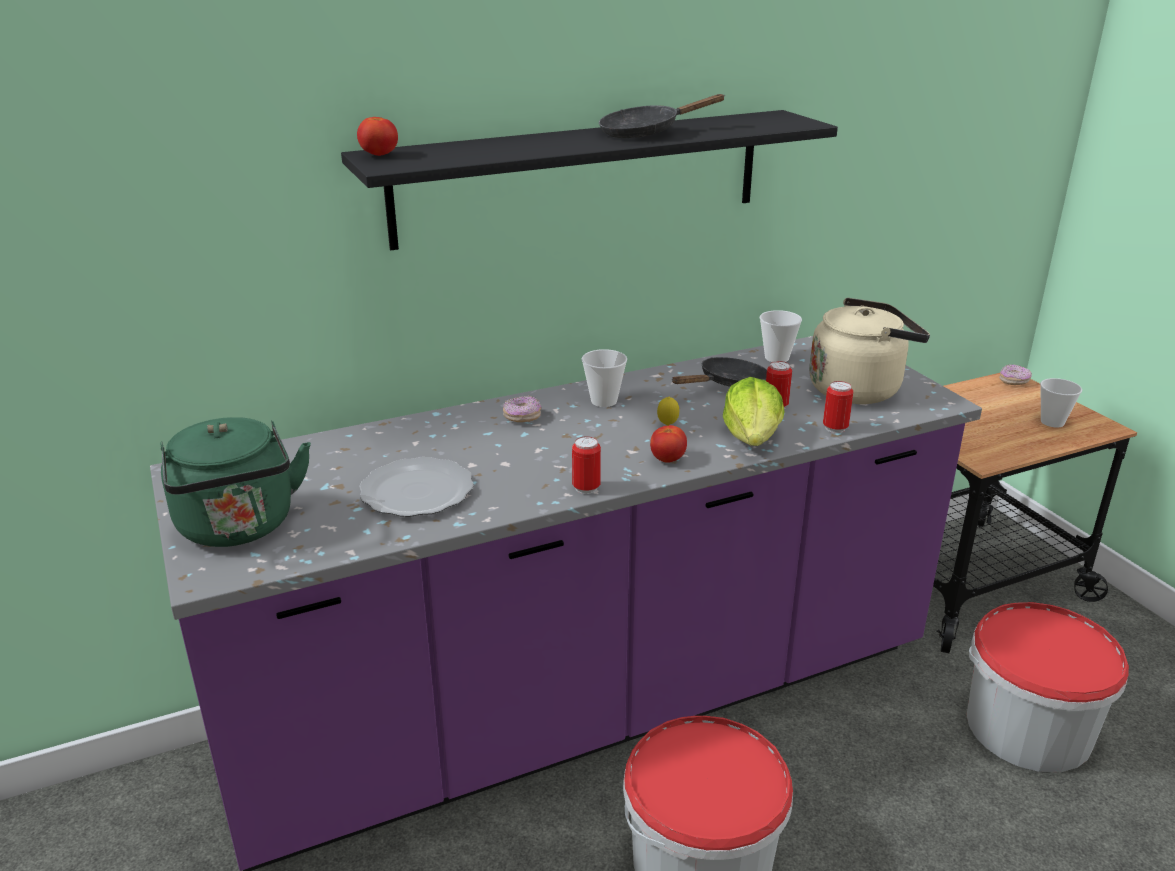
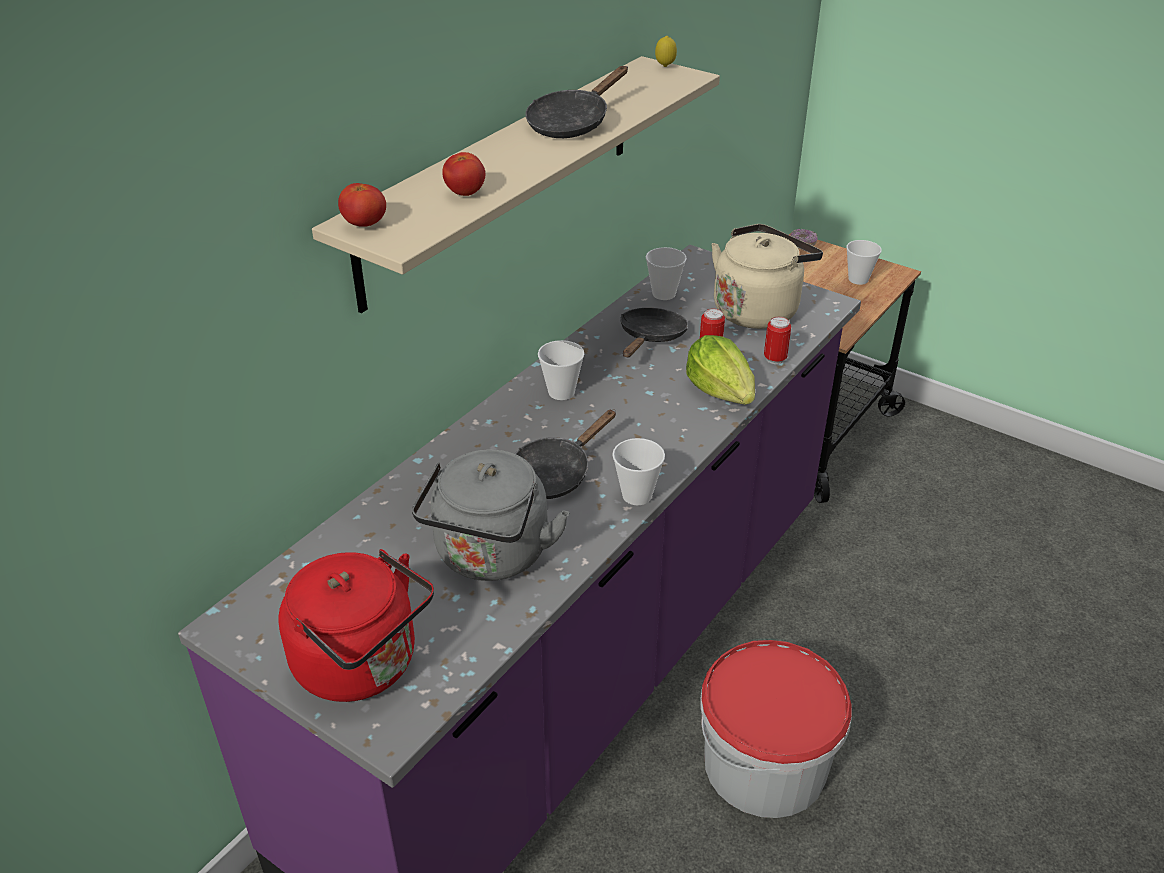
camera: 30 degrees left, 10 degrees up
green kettle [160,417,311,547] -> red kettle [279,549,434,702]
black shelf [341,110,838,250] -> beige shelf [312,56,720,313]
plate [359,457,474,517] -> grey kettle [412,449,570,581]
donut [503,396,542,422] -> none
can [572,436,601,494] -> cup [612,438,665,505]
tomato [650,425,687,463] -> tomato moved to [442,152,485,196]
lemon [657,397,679,426] -> lemon moved to [655,36,677,67]
bucket [967,602,1129,772] -> none
none -> black frying pan [515,409,616,499]

